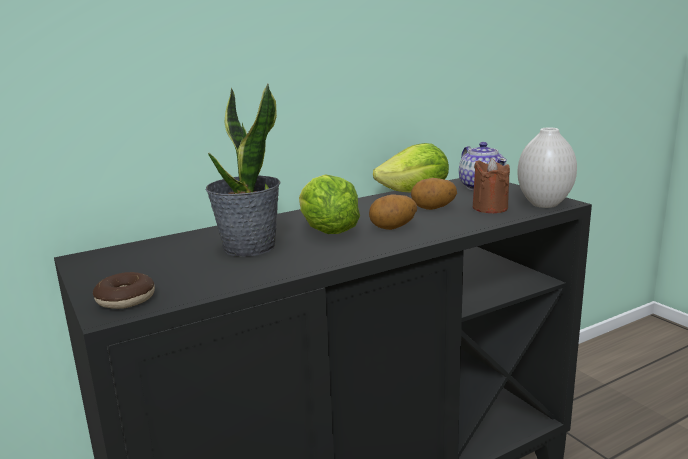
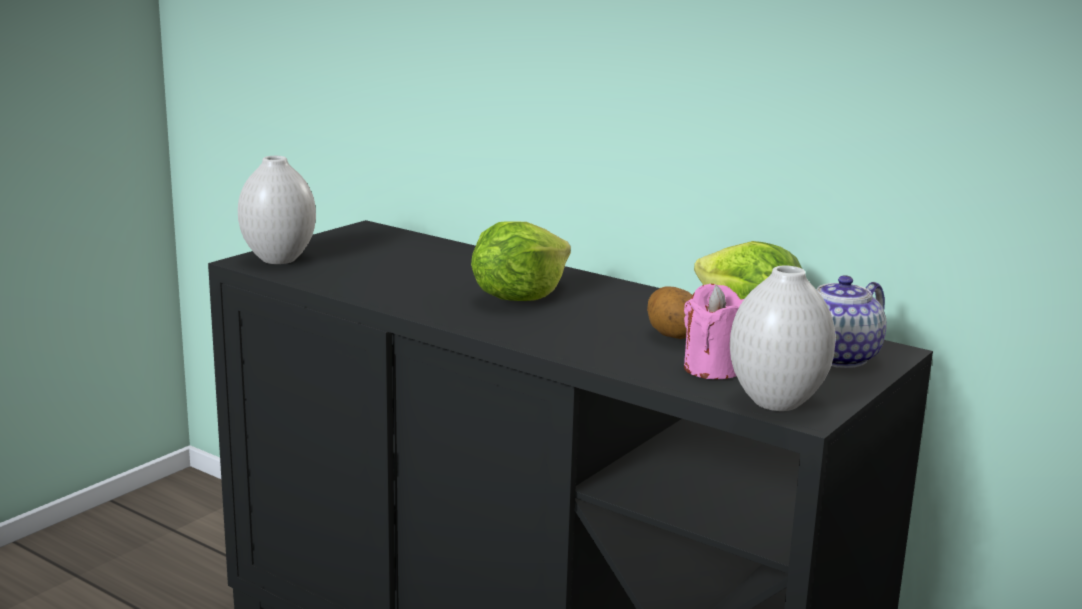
camera: 65 degrees right, 0 degrees up
donut [93,272,155,309] -> white vase [238,156,316,264]
potted plant [206,84,280,257] -> none
potato [369,194,417,230] -> none
brown candle [473,158,510,213] -> pink candle [684,284,744,379]

